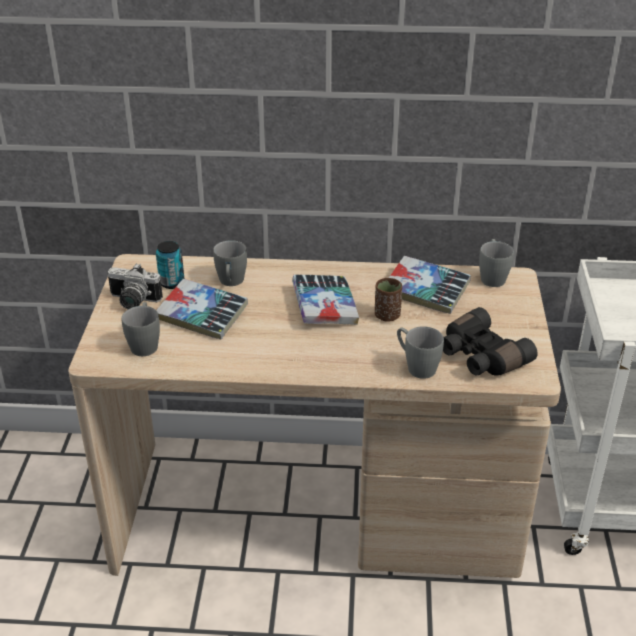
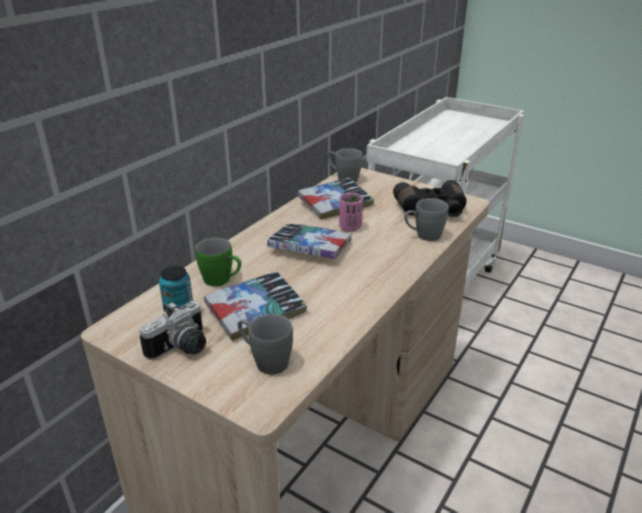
camera: 60 degrees left, 5 degrees down
grey mug [213,240,247,286] -> green mug [195,238,241,286]
brown cup [375,278,402,322] -> pink cup [339,193,363,231]

